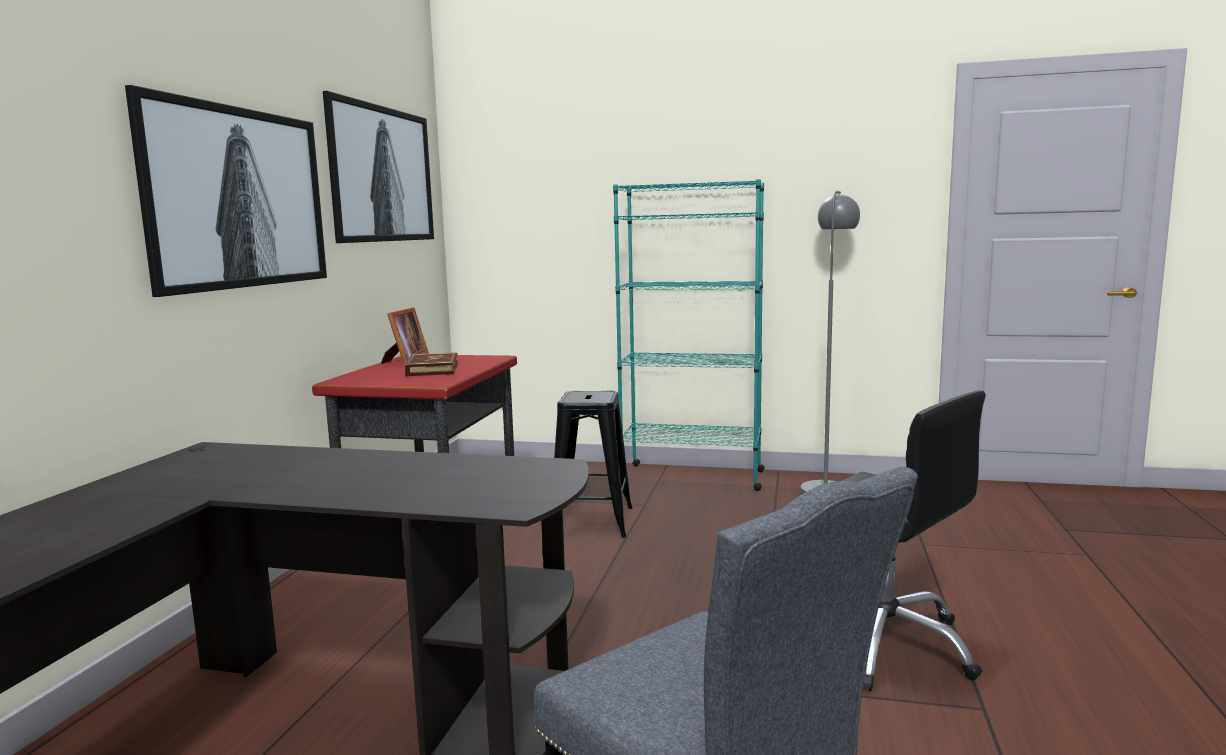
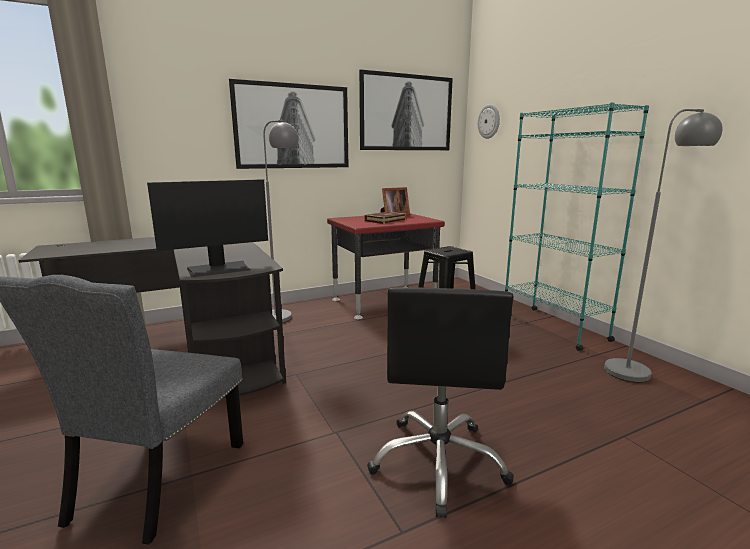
camera: 50 degrees right, 5 degrees up
none -> monitor [147,179,268,278]
none -> grey floor lamp [263,120,298,323]
none -> wall clock [478,104,500,139]

